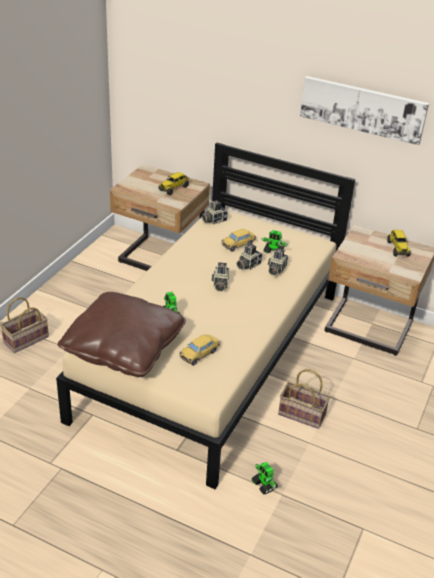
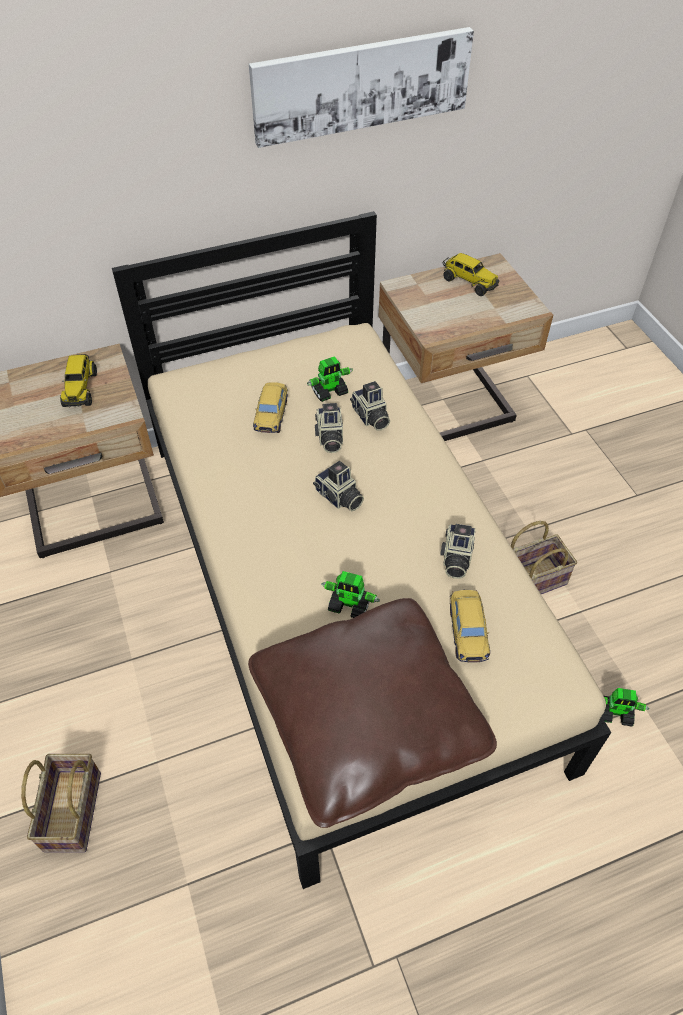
camera: 45 degrees left, 15 degrees up
camera [202,200,228,224] -> camera moved to [440,524,476,579]

